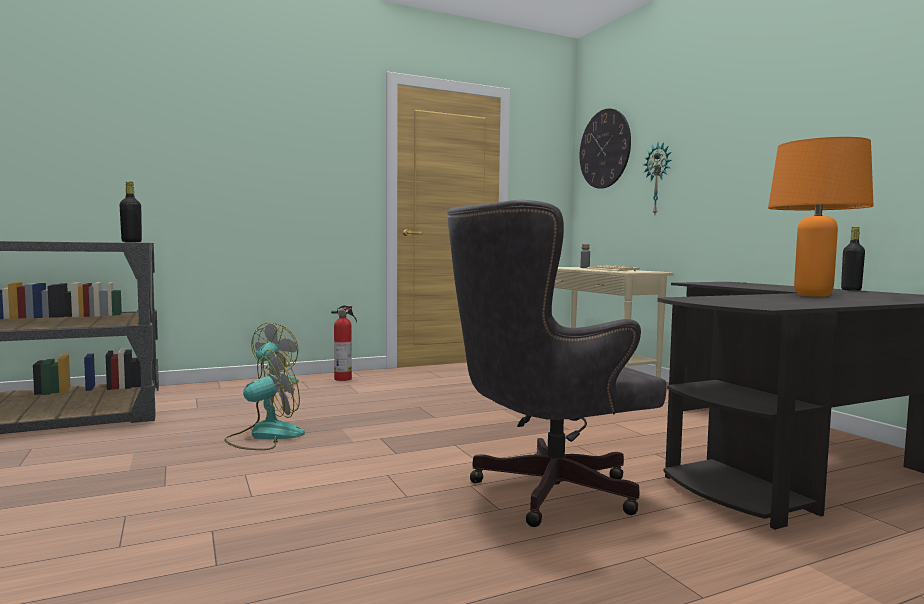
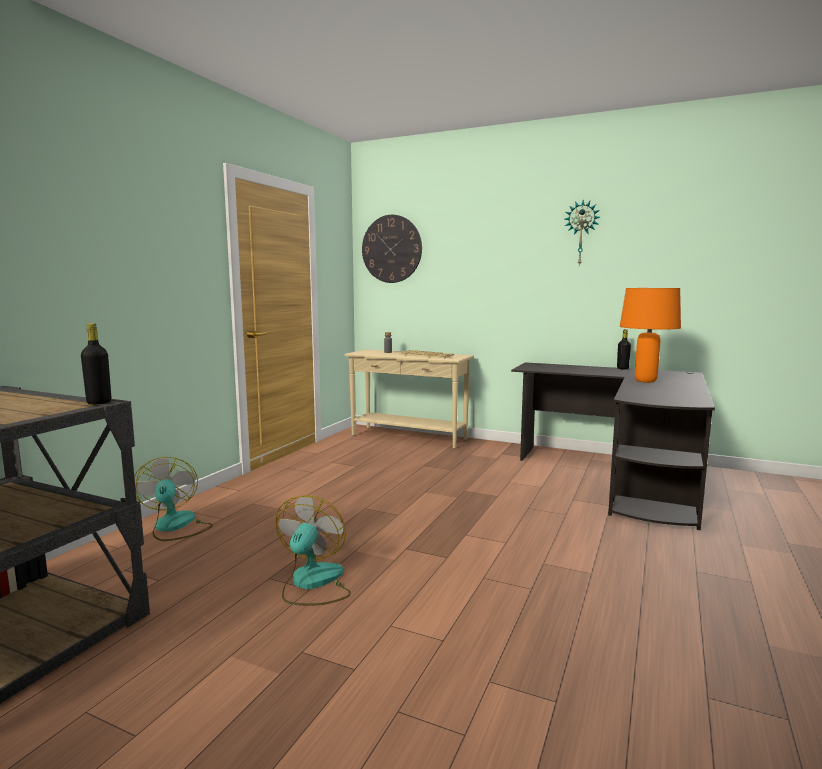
camera: 40 degrees left, 5 degrees up
fire extinguisher [331,305,357,381] -> none
grey office chair [447,200,666,527] -> none
wall clock [644,142,671,214] -> wall clock moved to [565,200,600,266]

